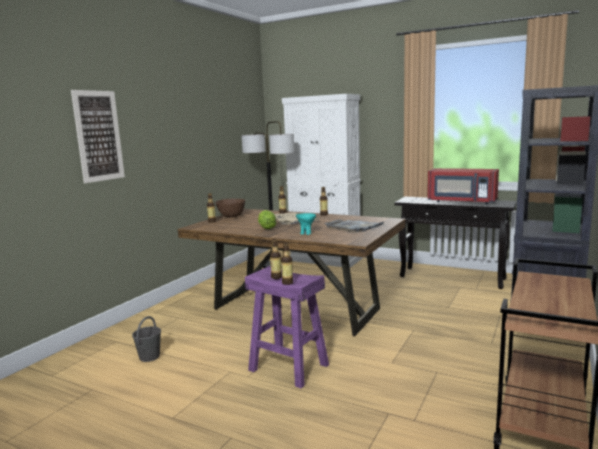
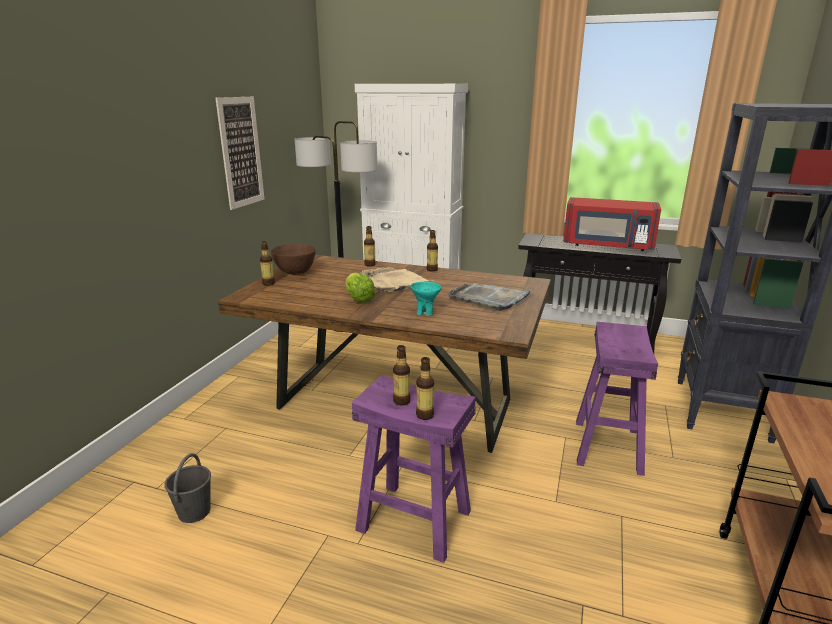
camera: 10 degrees left, 10 degrees up
picture [71,90,125,183] -> picture moved to [215,97,265,210]
none -> purple stool [576,322,658,476]

